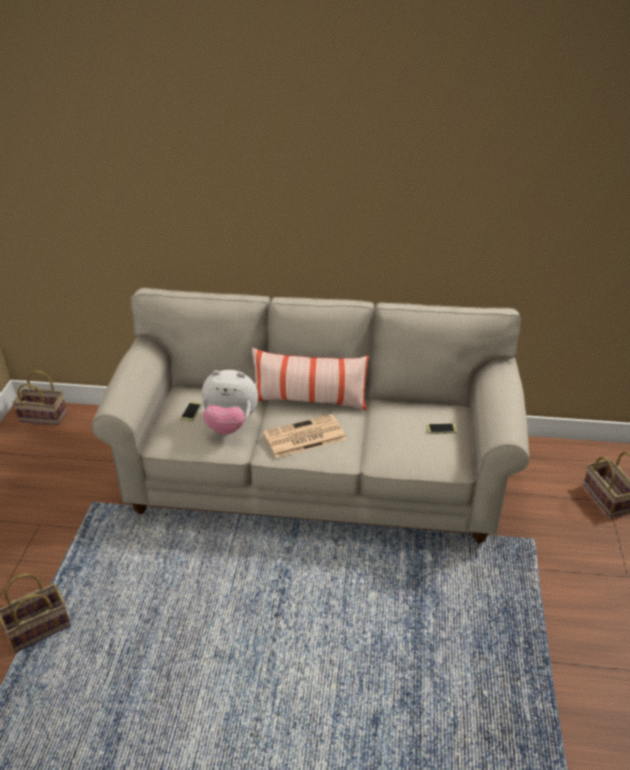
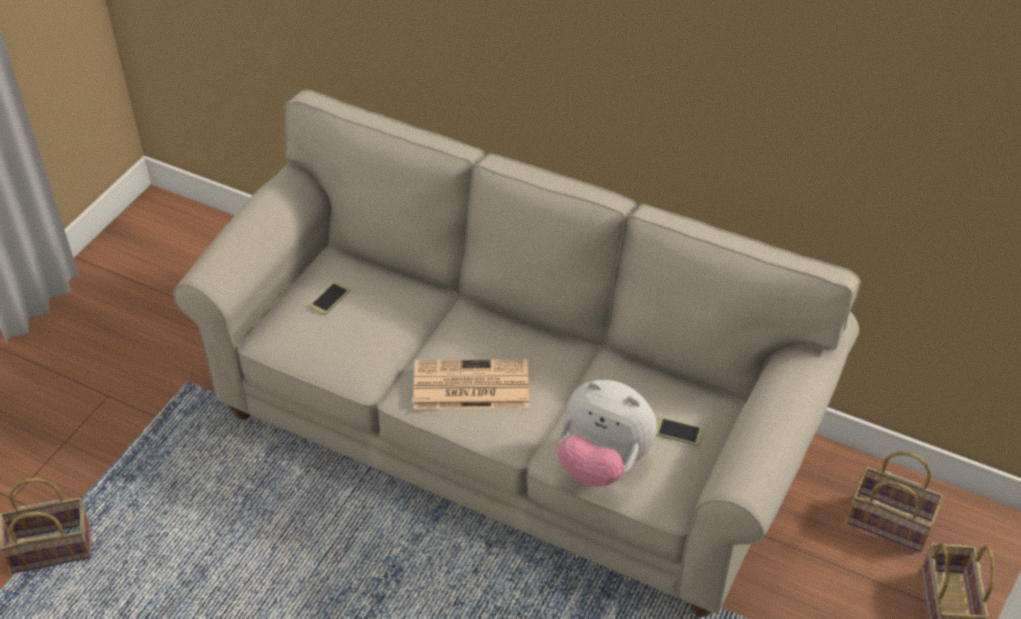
camera: 20 degrees right, 10 degrees up
basket [12,370,67,425] -> basket moved to [847,451,944,552]
plush toy [201,370,258,435] -> plush toy moved to [557,380,657,486]
pillow [252,348,369,410] -> none

